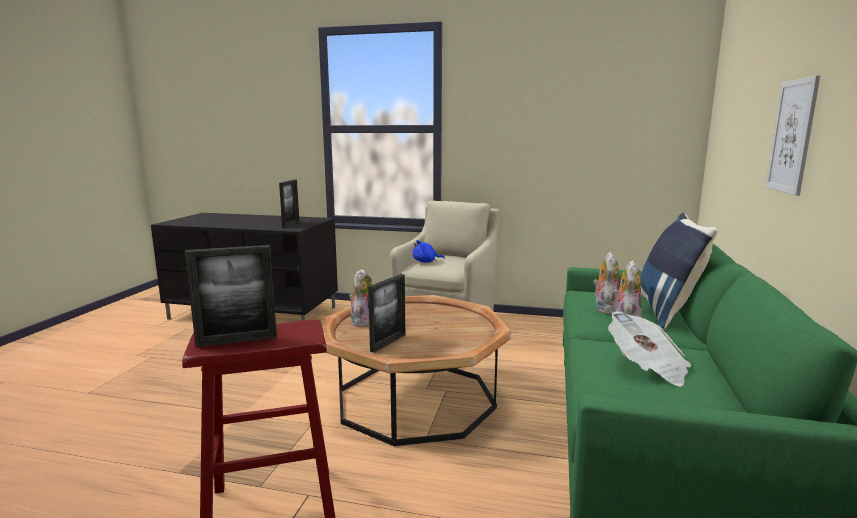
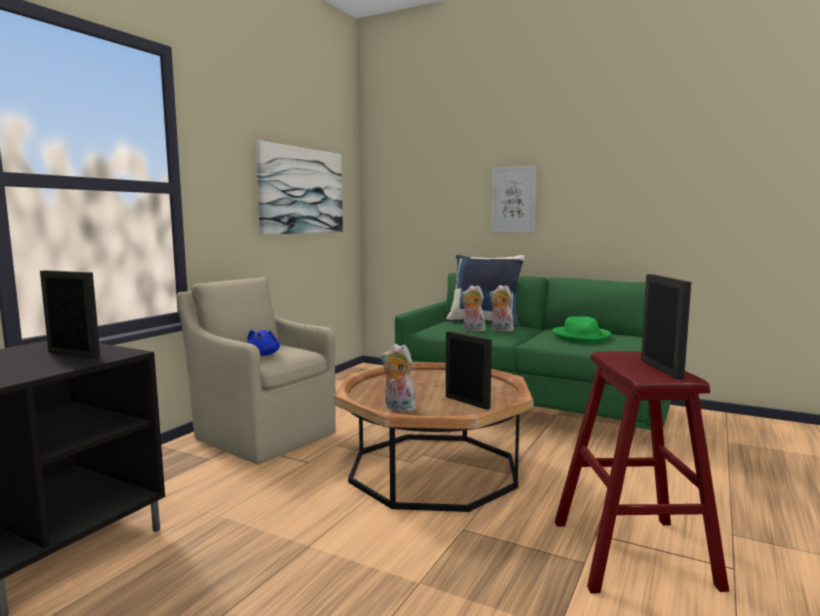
camera: 75 degrees left, 5 degrees down
newspaper [608,311,691,387] -> green hat [552,316,611,343]
none -> picture [256,140,343,235]

